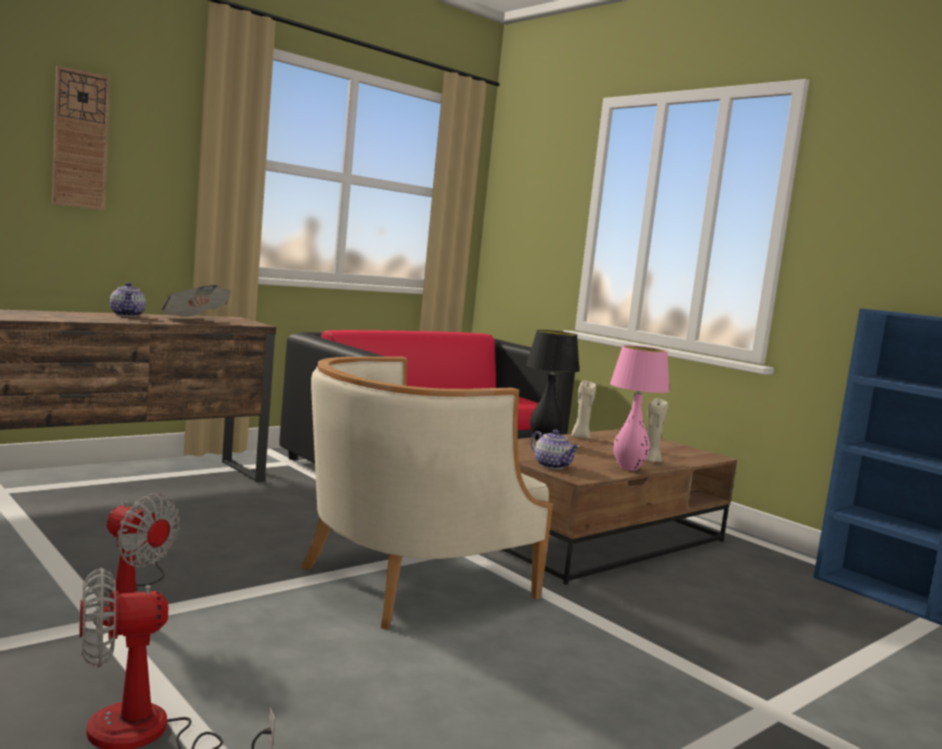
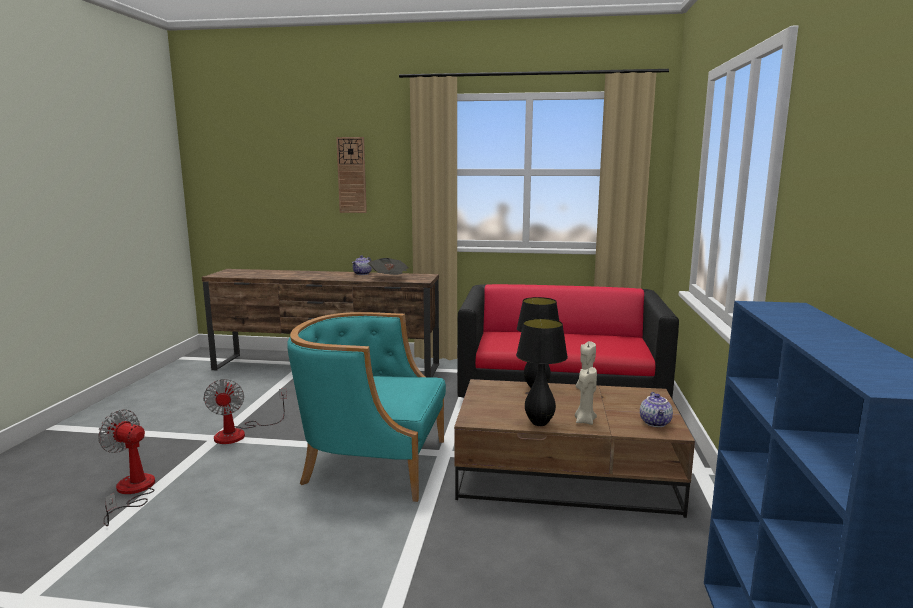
camera: 50 degrees right, 5 degrees up
beige armchair [301,357,553,629] -> turquoise armchair [287,312,446,502]
teapot [530,429,580,469] -> teapot moved to [640,392,673,427]
pink table lamp [610,345,670,471] -> black table lamp [516,318,568,426]

